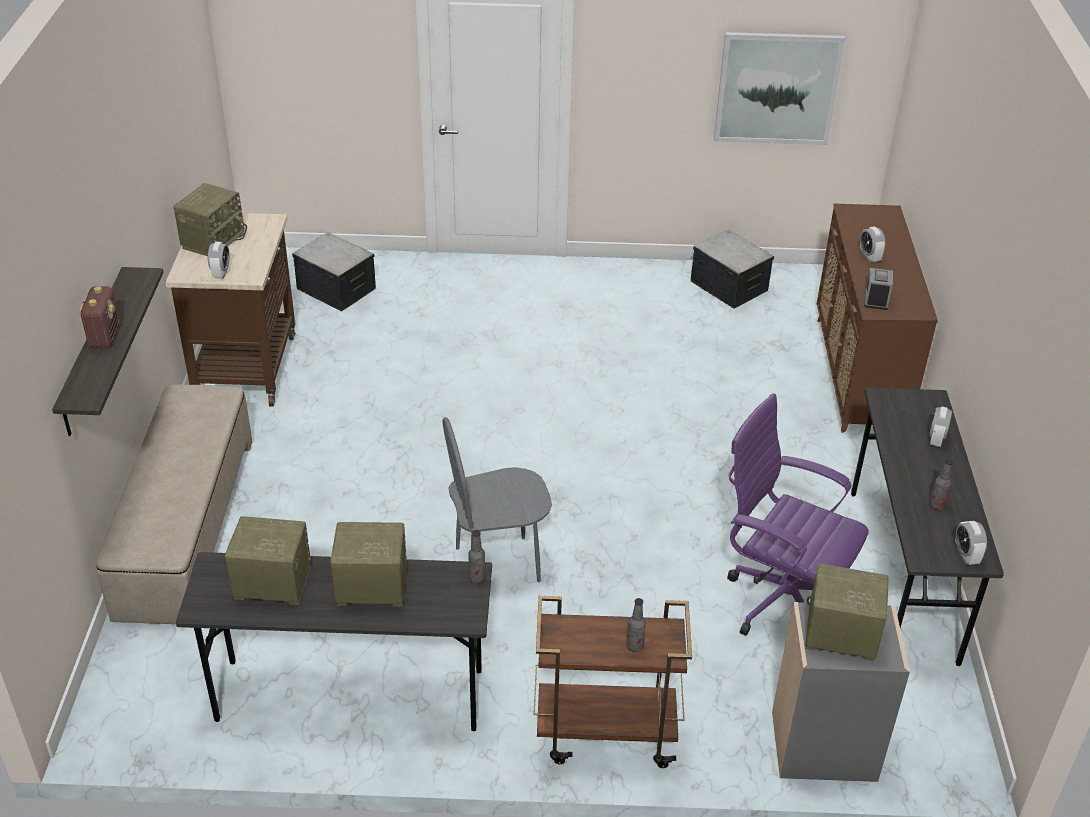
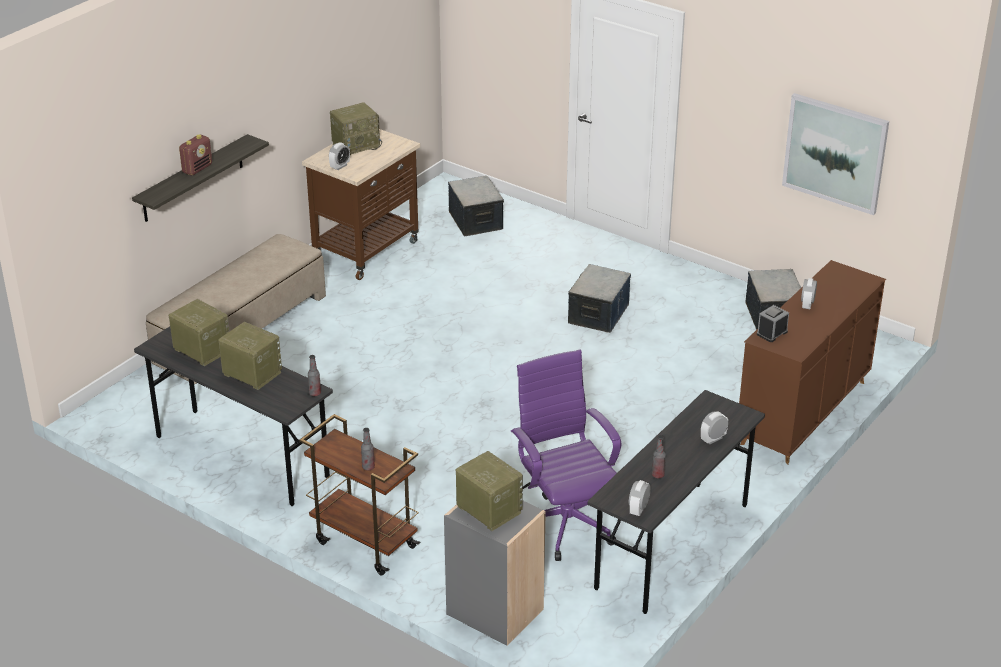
camera: 35 degrees right, 5 degrees down
grey chair [442,417,552,583] -> none
none -> storage box [568,264,631,333]

